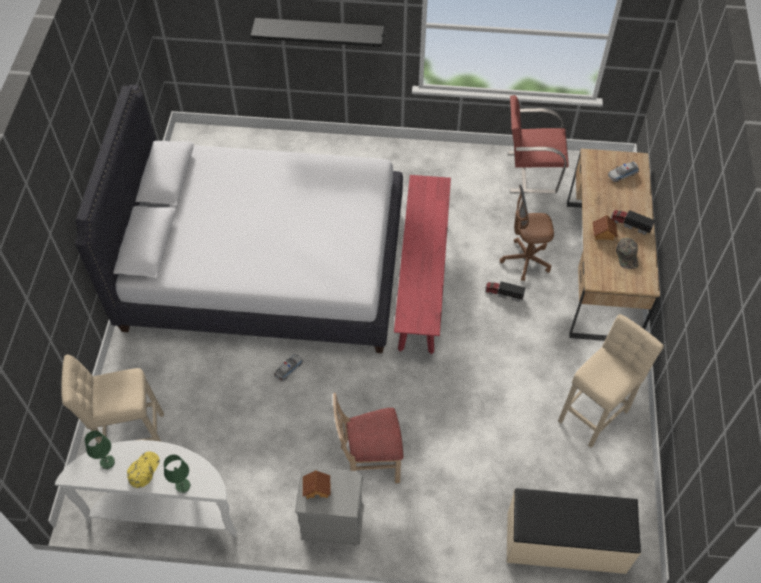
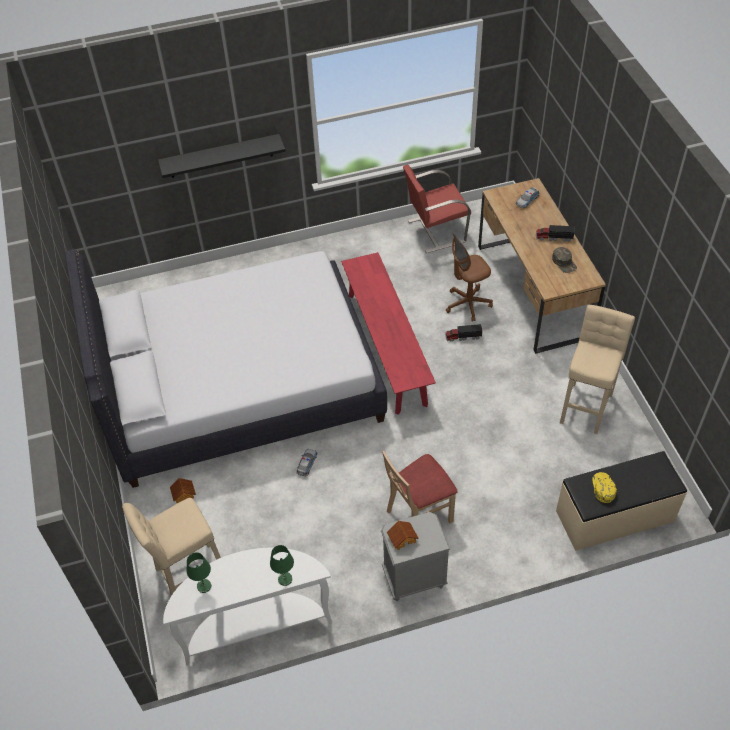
camera: 20 degrees left, 5 degrees down
yellow cap [127,451,160,488] -> yellow cap moved to [592,472,617,503]
toy house [593,215,618,240] -> toy house moved to [170,478,196,503]

